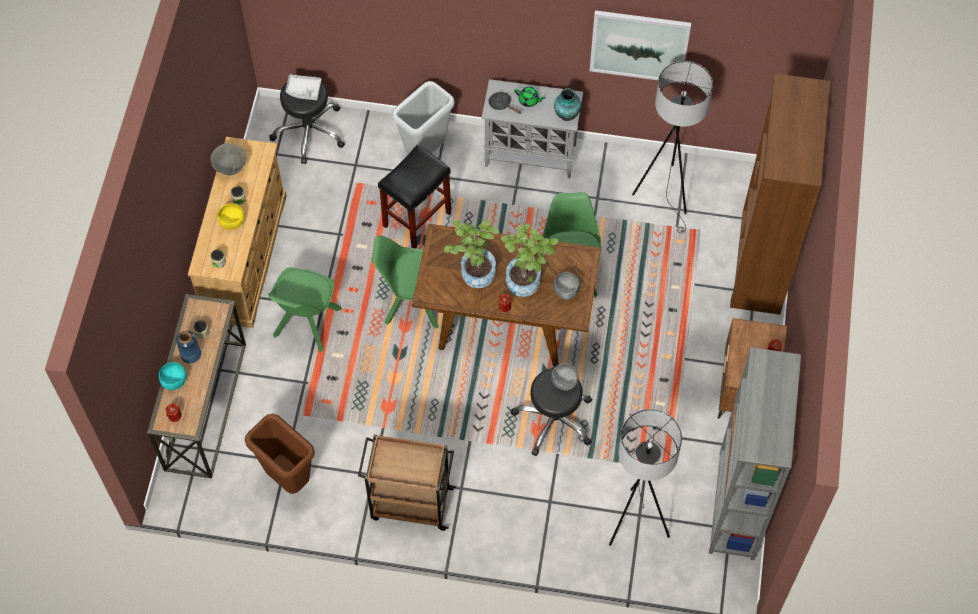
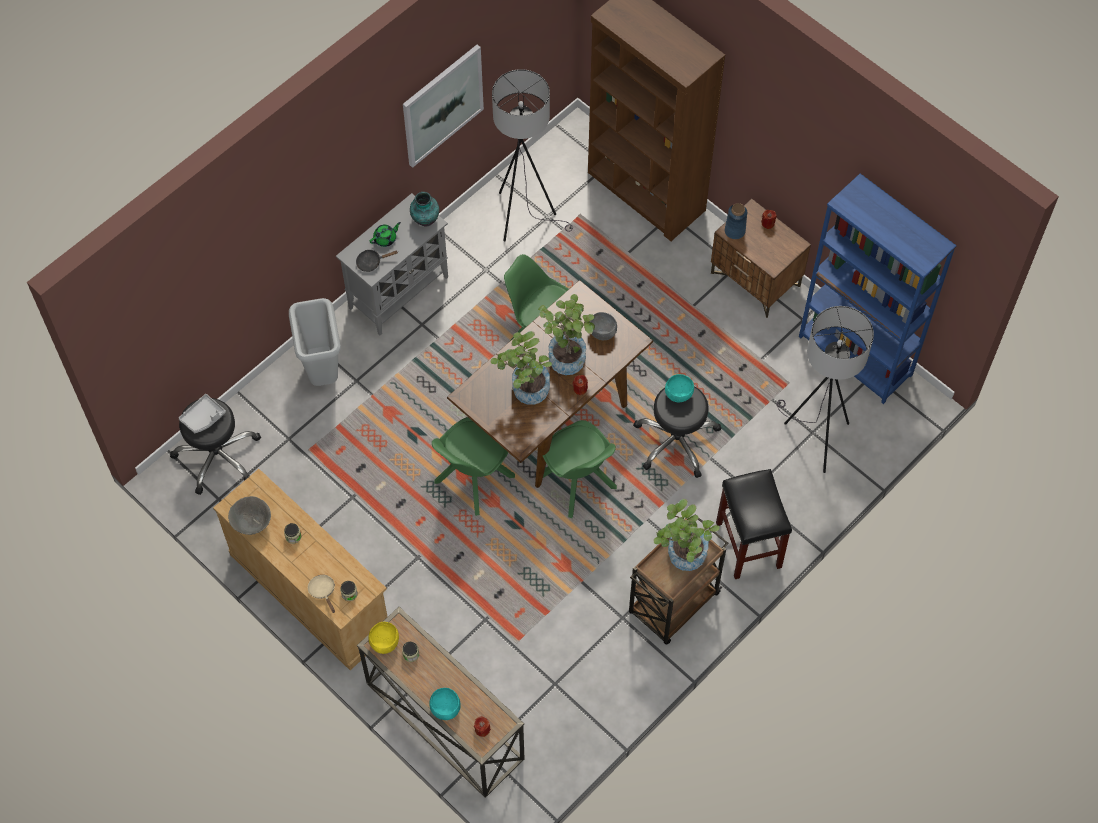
camera: 55 degrees left, 0 degrees up
blue vase [176,330,201,363] -> blue vase moved to [725,203,747,239]
yellow bowl [217,204,244,230] -> yellow bowl moved to [368,622,399,654]
brown trash can [245,414,315,494] -> none
green chair [268,268,342,352] -> green chair moved to [543,420,617,518]
black stool [378,145,451,248] -> black stool moved to [716,469,792,579]
grey bowl [551,363,579,391] -> turquoise bowl [665,374,694,403]
grey bookcase [709,347,801,560] -> blue bookcase [799,174,957,404]
none -> beige frying pan [308,575,335,613]
none -> potted plant [654,499,720,571]

